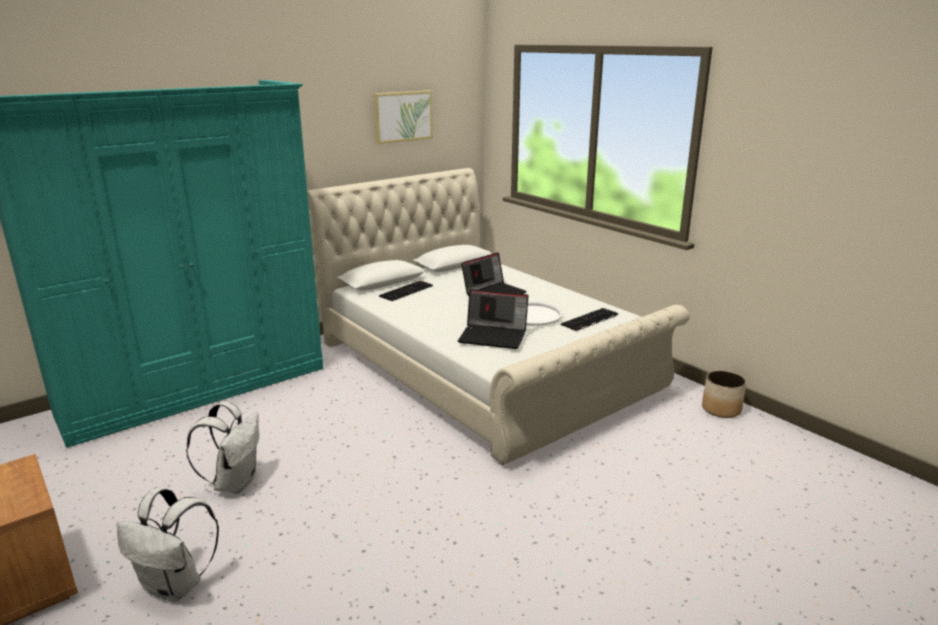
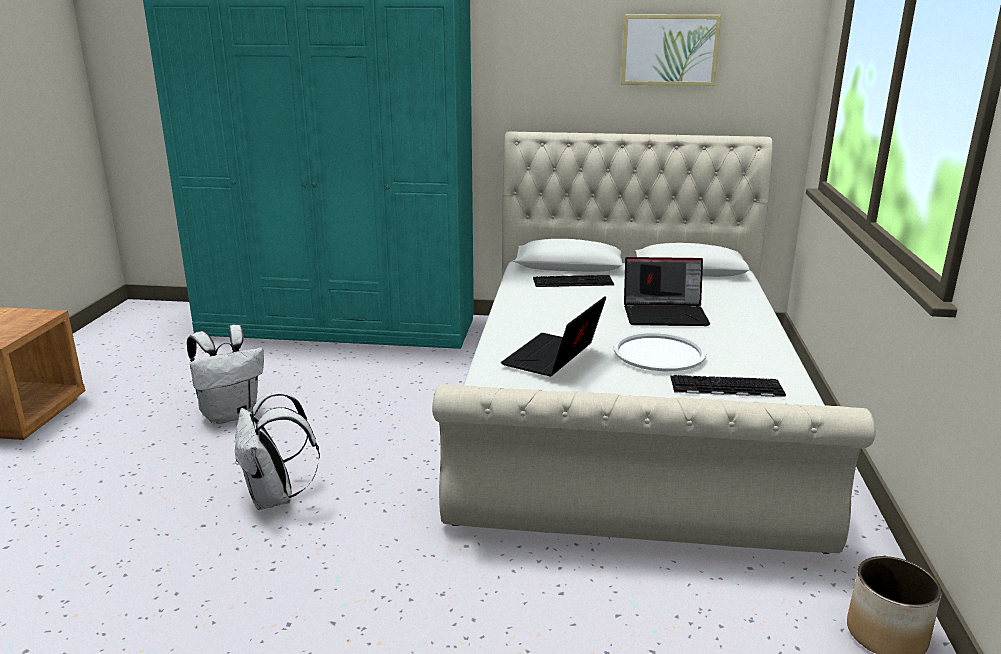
camera: 45 degrees right, 0 degrees up
white backpack [116,488,219,602] -> white backpack moved to [235,391,320,510]
laptop [458,289,529,349] -> laptop turned 60 degrees clockwise [501,296,606,376]

